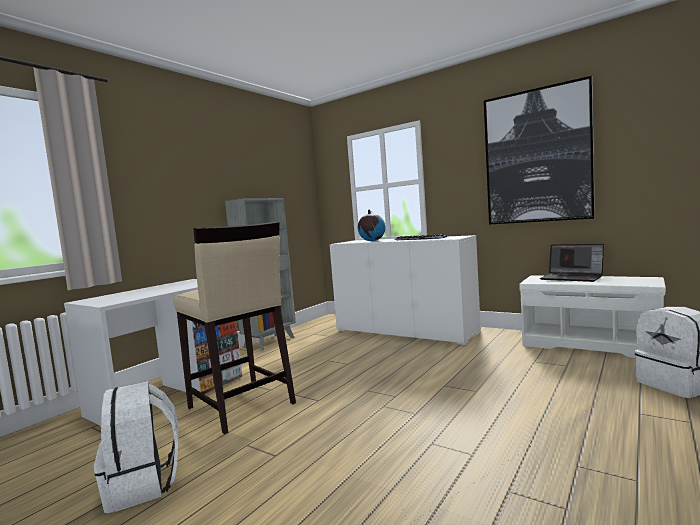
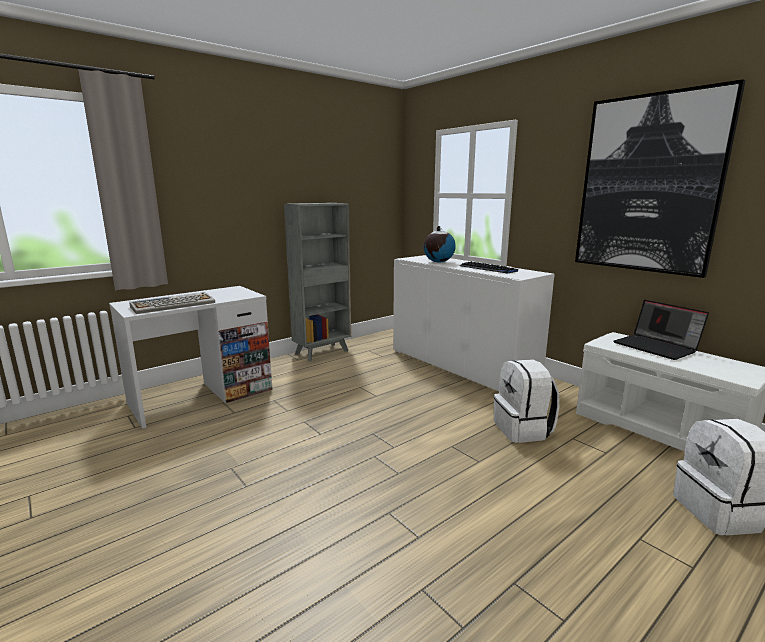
camera: 15 degrees right, 10 degrees up
white backpack [94,381,179,513] -> white backpack moved to [494,359,559,443]
beige stool [173,222,296,434] -> none
none -> keyboard [129,292,215,314]

